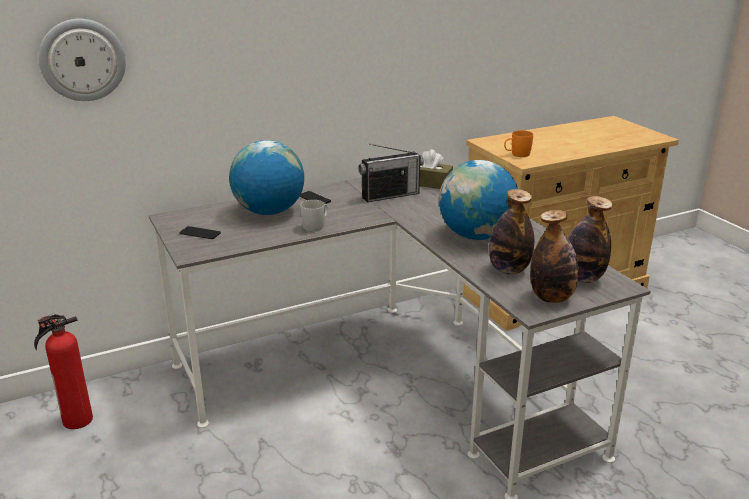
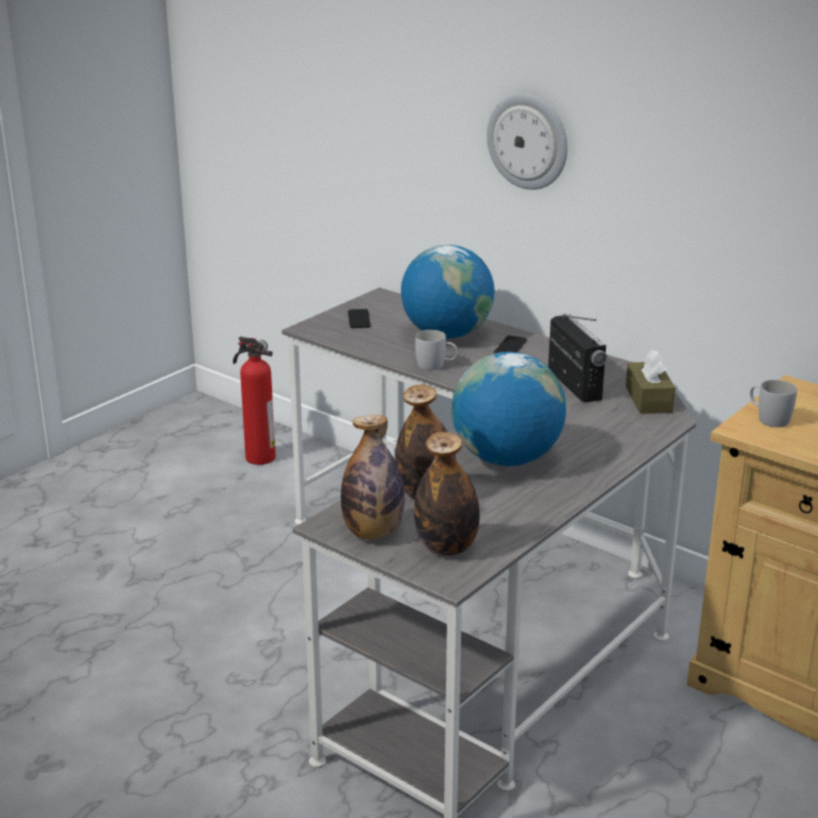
camera: 65 degrees right, 0 degrees up
wall clock [38,19,126,101] -> wall clock moved to [487,94,568,190]
radio [359,143,424,202] -> radio turned 150 degrees counterclockwise [548,314,607,402]
orange mug [504,130,533,157] -> white mug [750,380,797,427]

